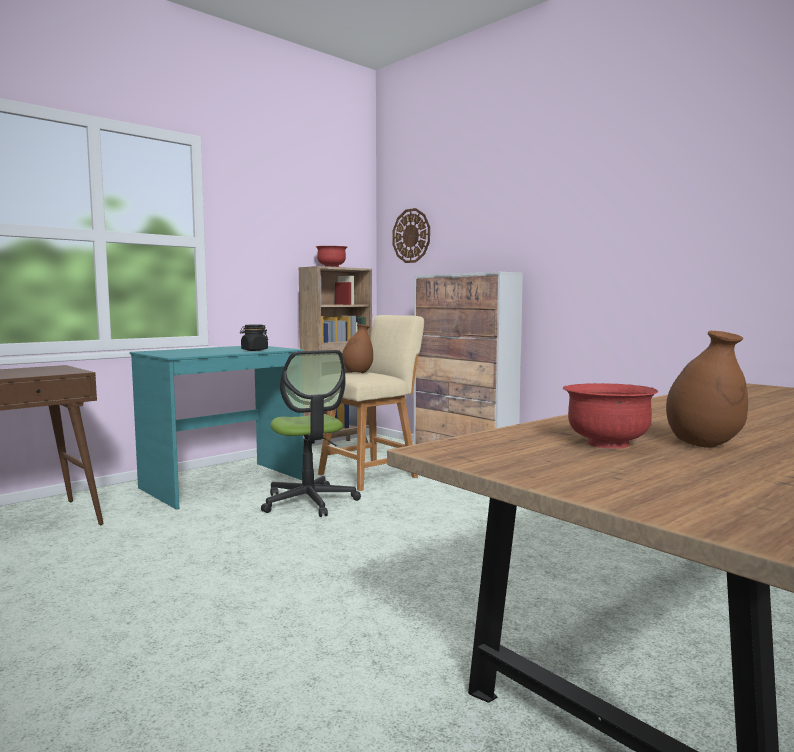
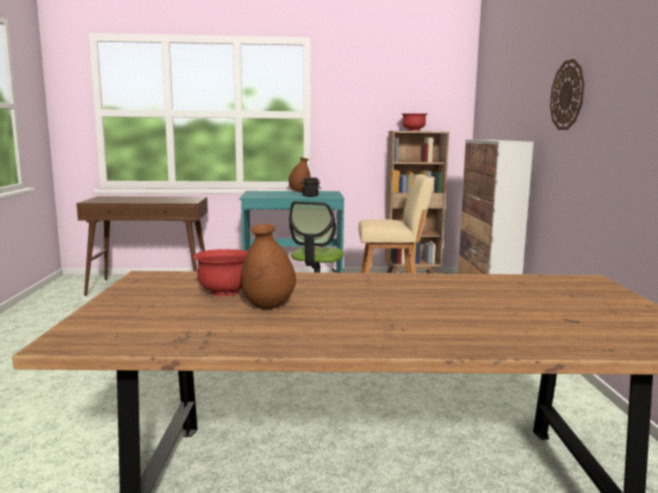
camera: 40 degrees right, 5 degrees up
brown vase [342,324,373,373] -> brown vase moved to [288,157,311,192]
wall clock [392,208,430,263] -> wall clock moved to [550,59,585,130]

